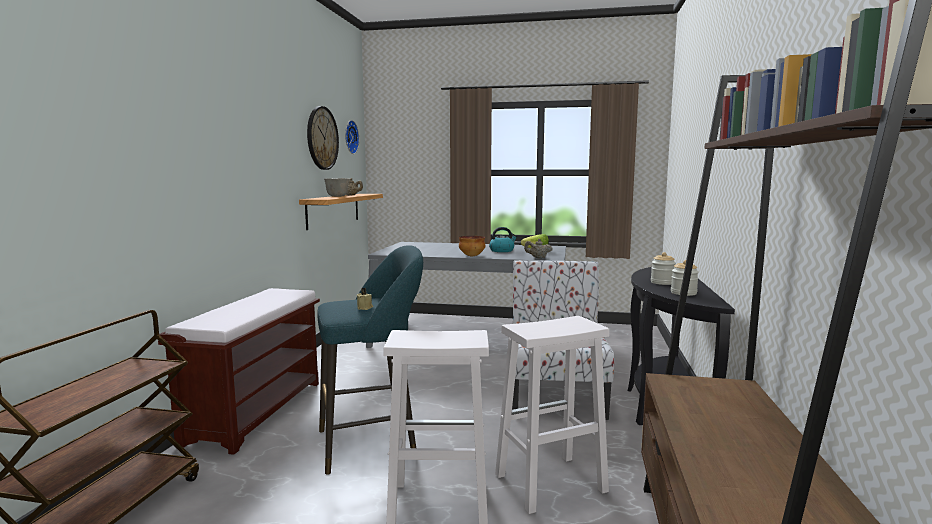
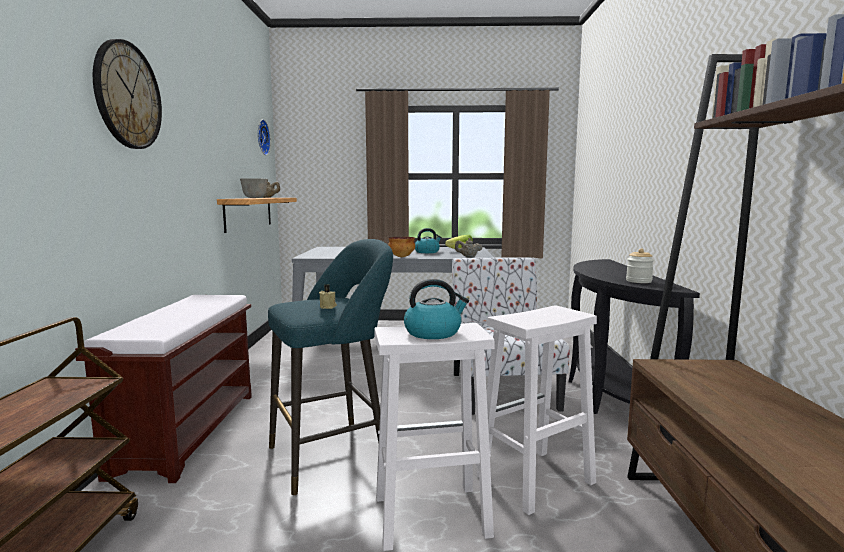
camera: 10 degrees left, 0 degrees up
wall clock [307,106,339,170] -> wall clock moved to [93,39,162,149]
jar [651,252,676,285] -> none
none -> kettle [404,279,469,339]

